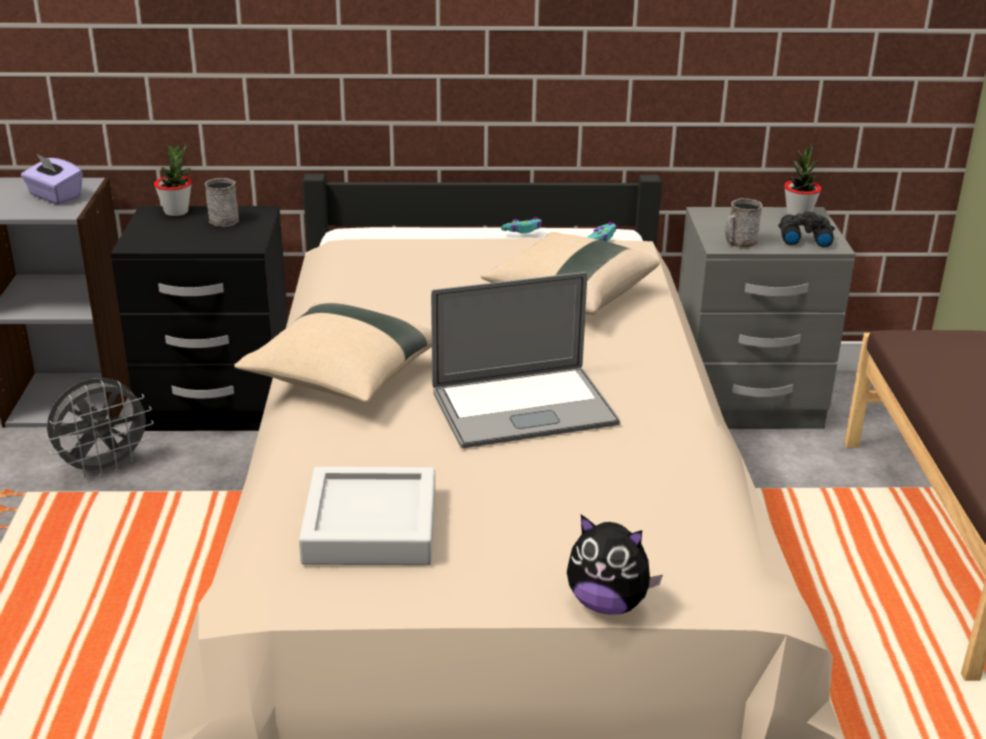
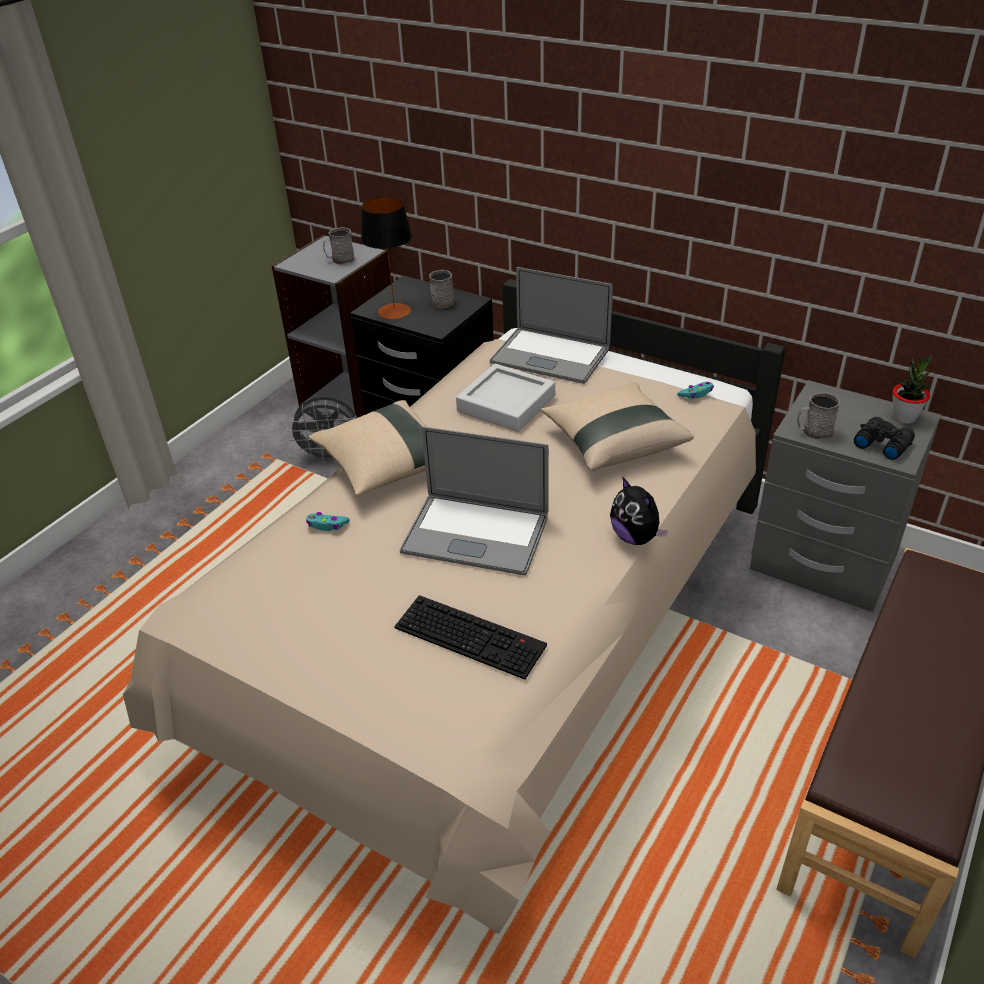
camera: 35 degrees right, 10 degrees up
purple tissue box [21,154,83,205] -> grey mug [323,227,355,265]
potted plant [154,144,192,216] -> none
grey tray [299,467,435,565] -> grey tray moved to [456,363,555,432]
turquoise game controller [501,217,542,234] -> turquoise game controller moved to [306,512,350,531]
plush toy [567,515,663,615] -> plush toy moved to [610,476,668,545]
none -> table lamp [361,197,412,319]
none -> keyboard [394,595,547,680]
none -> laptop [490,267,613,384]

